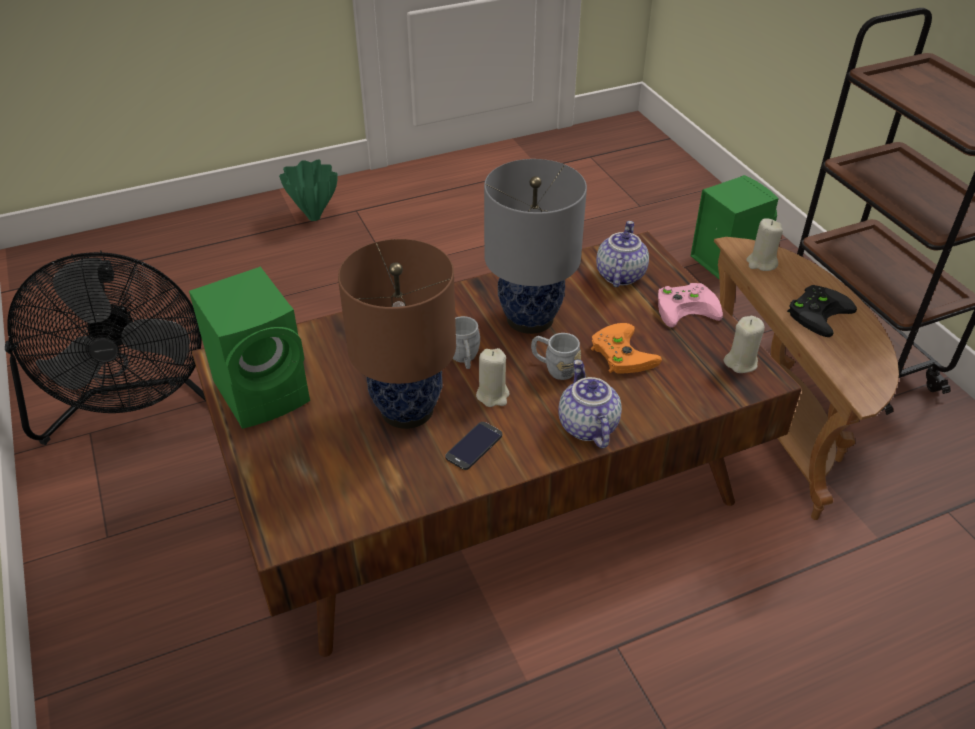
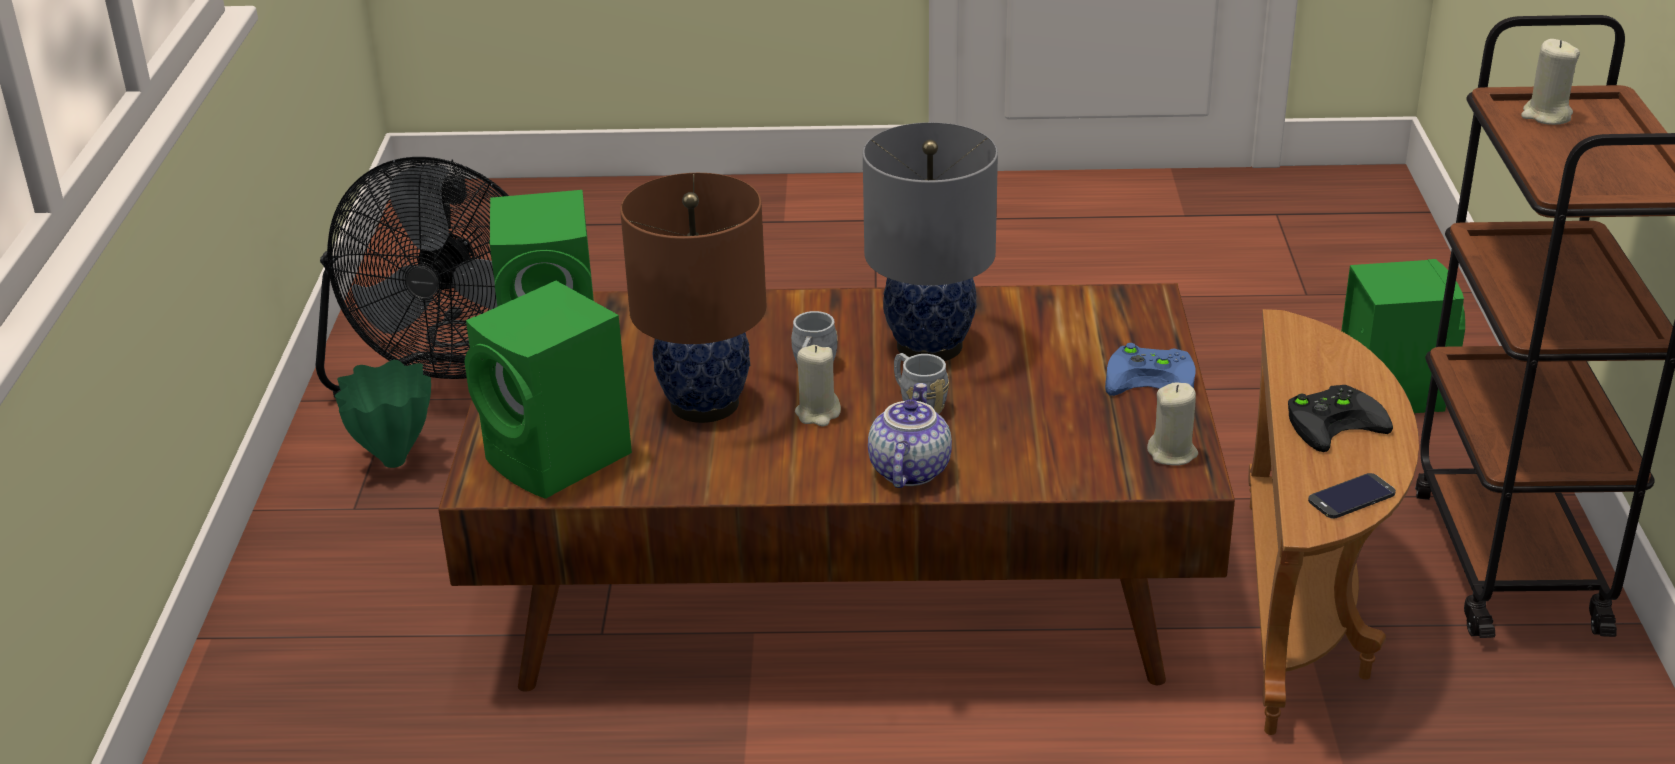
camera: 25 degrees right, 10 degrees down
green vase [279,159,338,221] -> green vase moved to [335,360,431,468]
phone [445,422,502,470] -> phone moved to [1308,473,1396,519]
orange game controller [591,323,662,374] -> none
teapot [596,221,649,287] -> none
pink game controller [658,283,723,328] -> blue game controller [1105,343,1195,396]
beige candle [746,219,783,271] -> beige candle moved to [1521,39,1580,125]
none -> green speaker [464,281,632,499]

